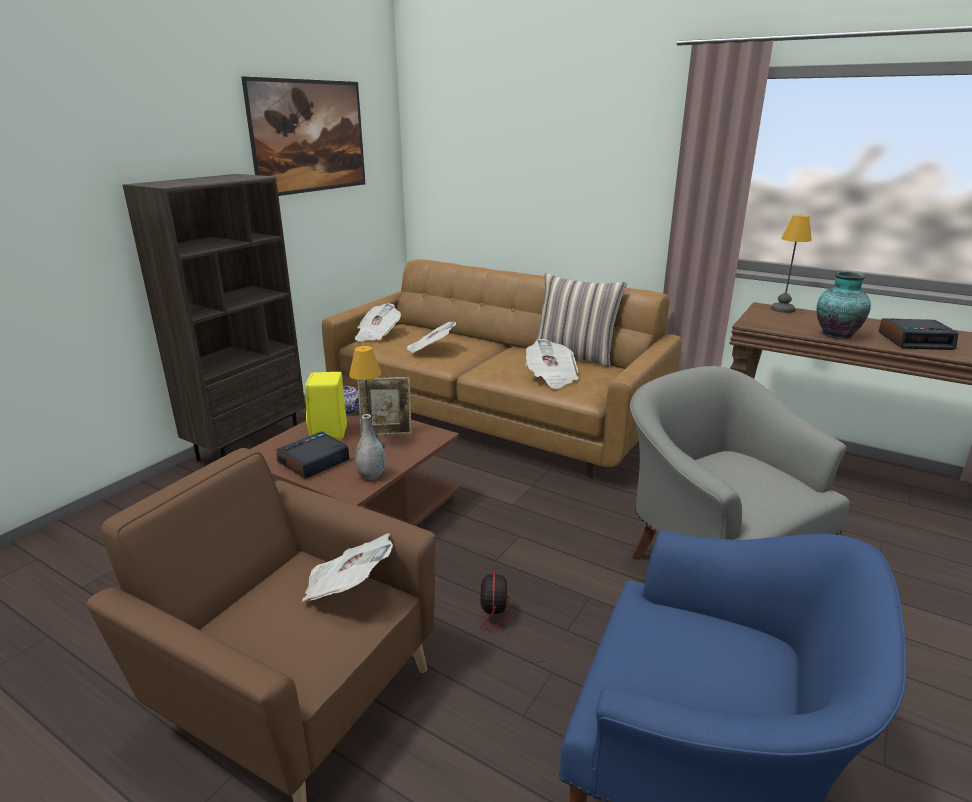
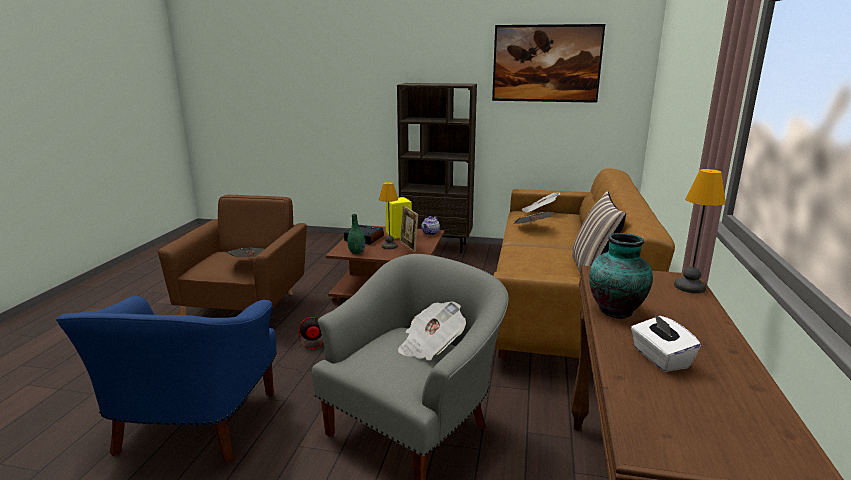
camera: 70 degrees right, 5 degrees down
grey vase [355,414,386,480] -> green vase [347,214,366,254]
newspaper [526,339,579,389] -> newspaper moved to [398,302,466,360]
alarm clock [878,318,959,350] -> white tissue box [631,312,701,372]

